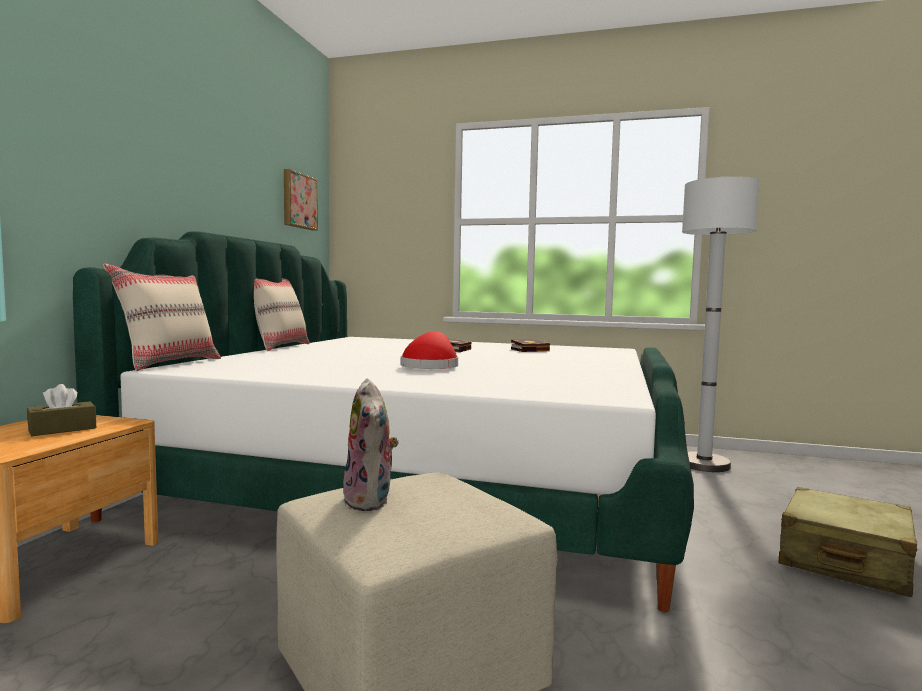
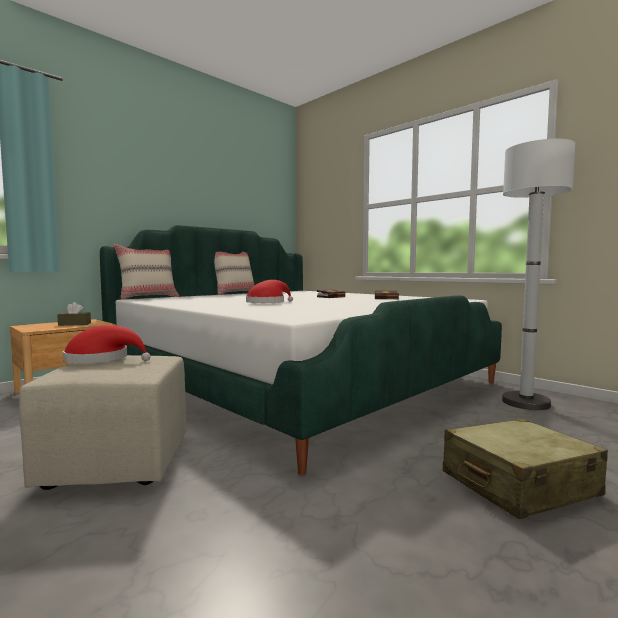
camera: 30 degrees right, 0 degrees up
picture [284,169,318,231] -> none
plush toy [342,379,399,511] -> red hat [63,325,151,364]

